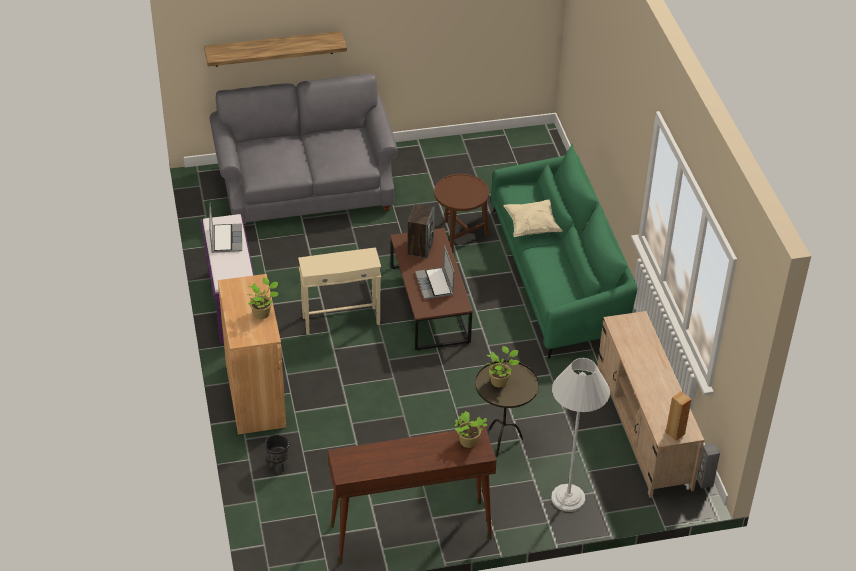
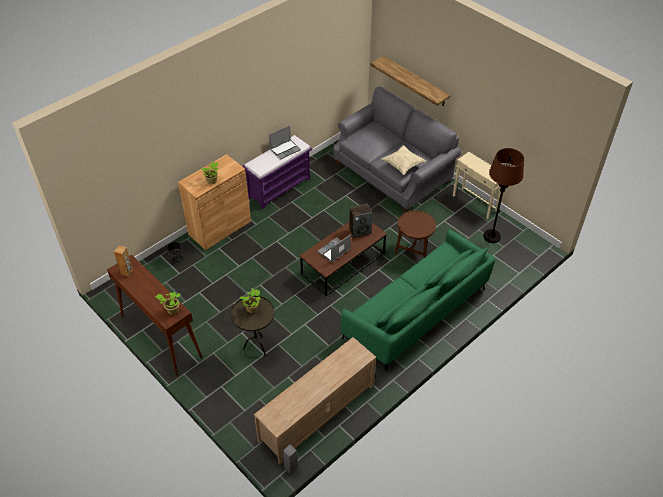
camera: 60 degrees right, 5 degrees up
beige side table [298,247,381,335] -> beige side table moved to [453,152,501,219]
beige pillow [503,200,563,237] -> beige pillow moved to [381,145,426,175]
white floor lamp [551,358,610,512] -> none
brown speaker [666,391,692,440] -> brown speaker moved to [114,245,133,277]
none -> brown floor lamp [483,148,524,243]

